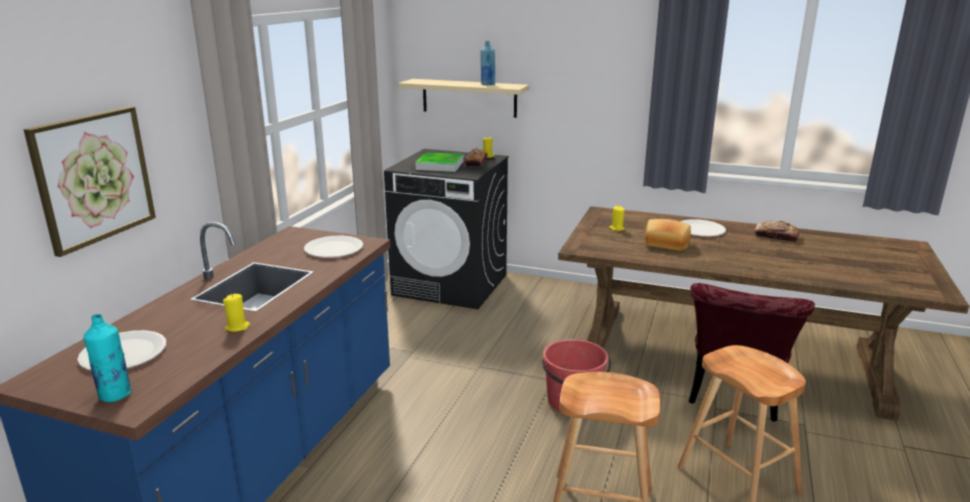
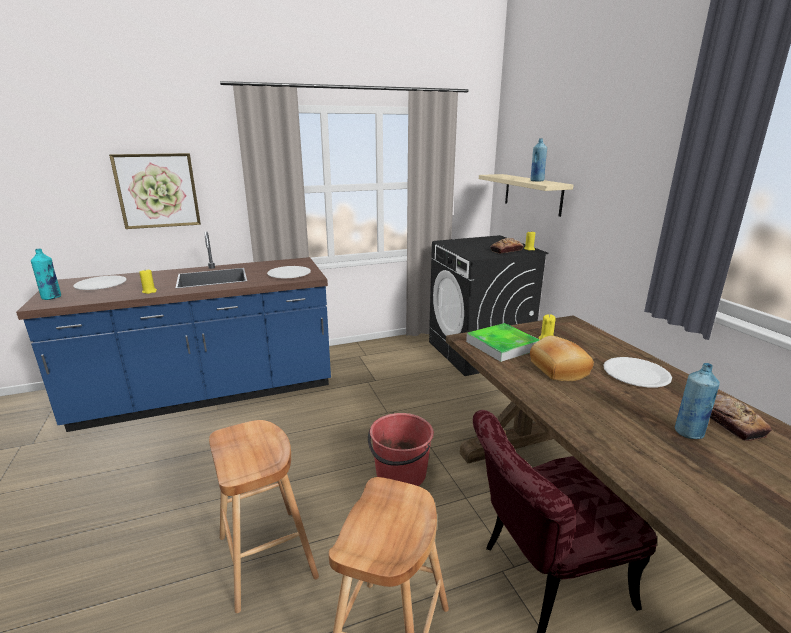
camera: 50 degrees right, 0 degrees up
tray [415,152,463,172] -> tray moved to [466,323,539,362]
none -> blue bottle [675,363,720,439]

